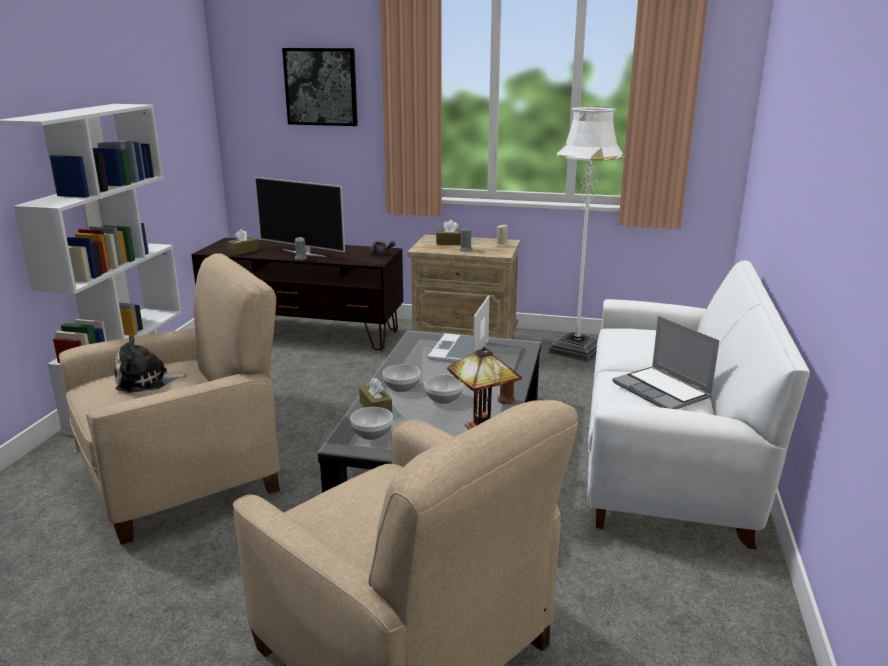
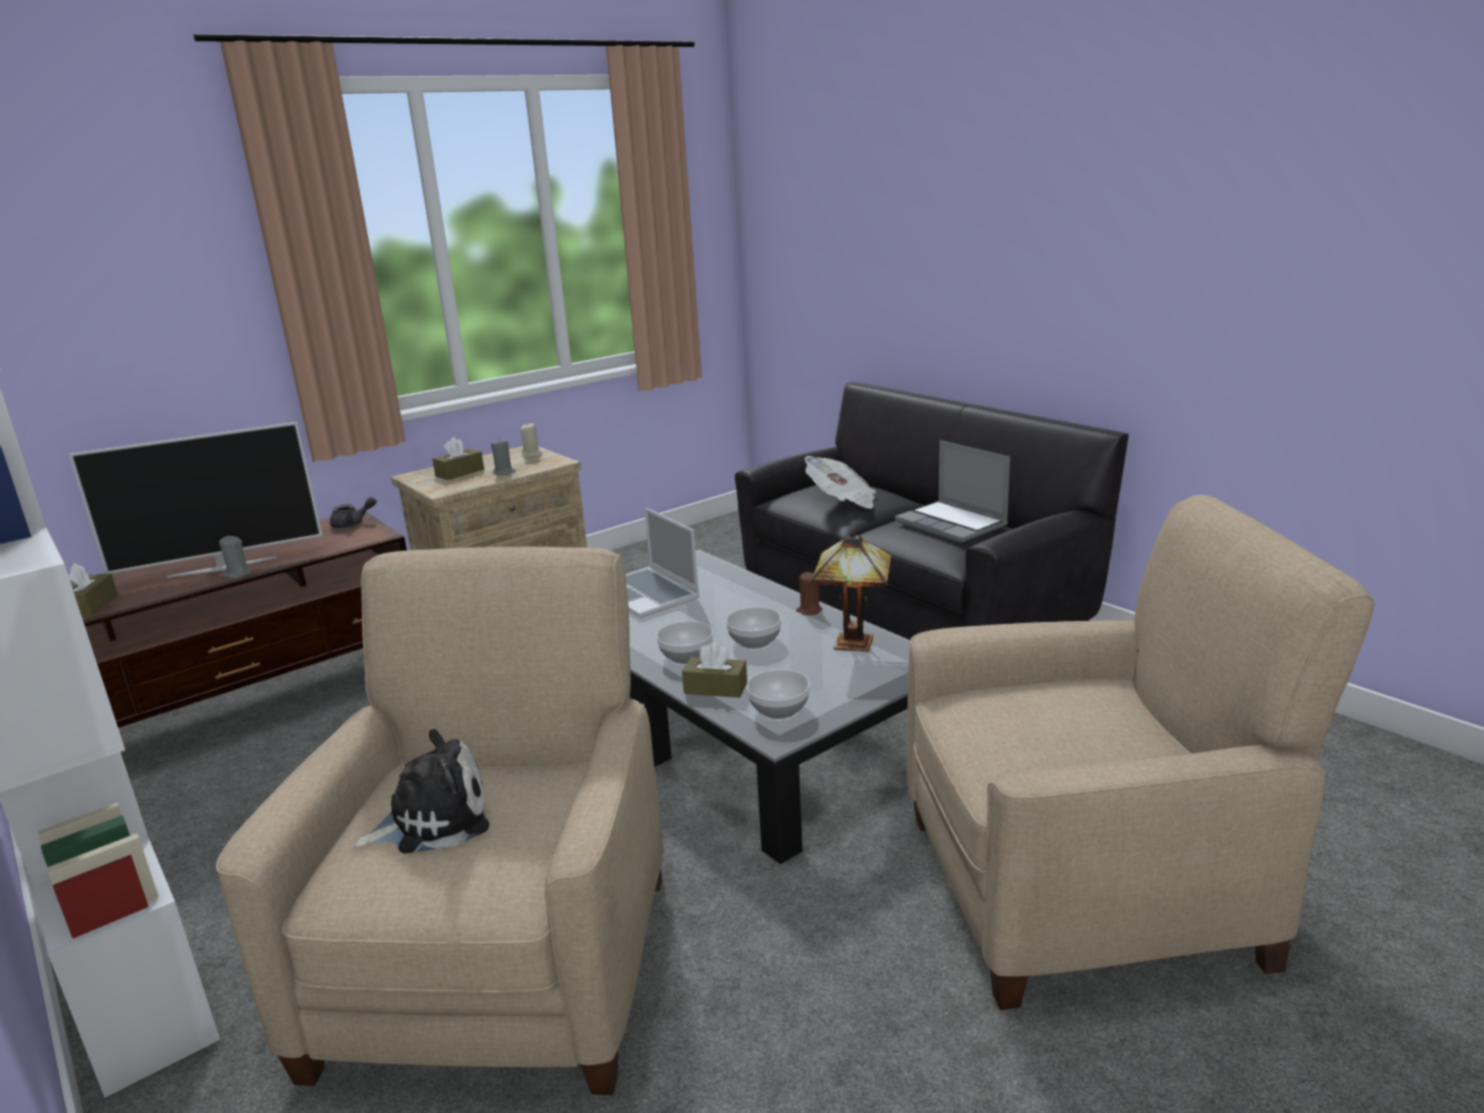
camera: 50 degrees left, 0 degrees up
plush toy [114,335,188,393] -> plush toy turned 135 degrees counterclockwise [351,729,489,854]
picture [282,48,358,126] -> none
white floor lamp [549,106,625,362] -> none
white sofa [587,261,810,549] -> black sofa [735,382,1129,640]
laptop [612,316,720,409] -> laptop turned 45 degrees clockwise [895,440,1010,543]
none -> newspaper [805,456,876,509]

